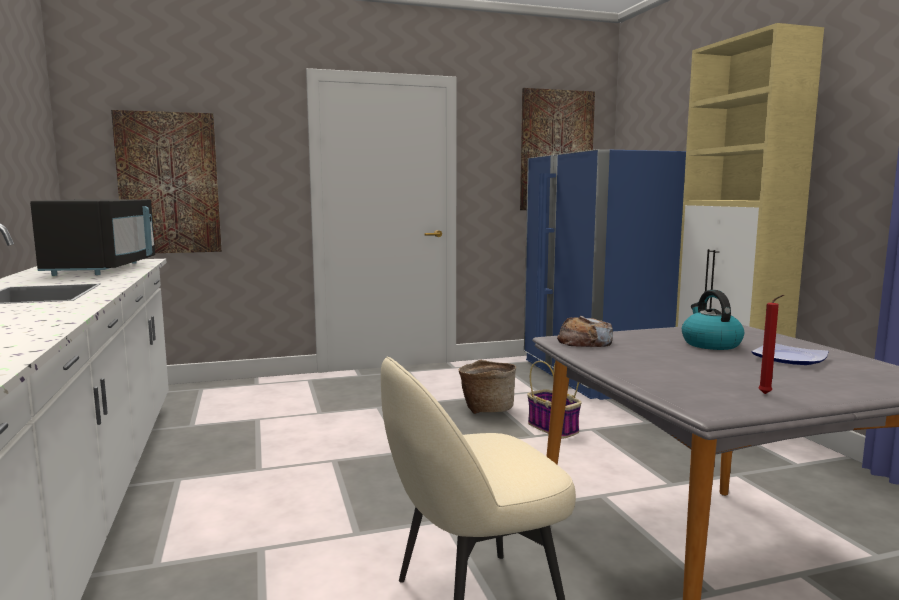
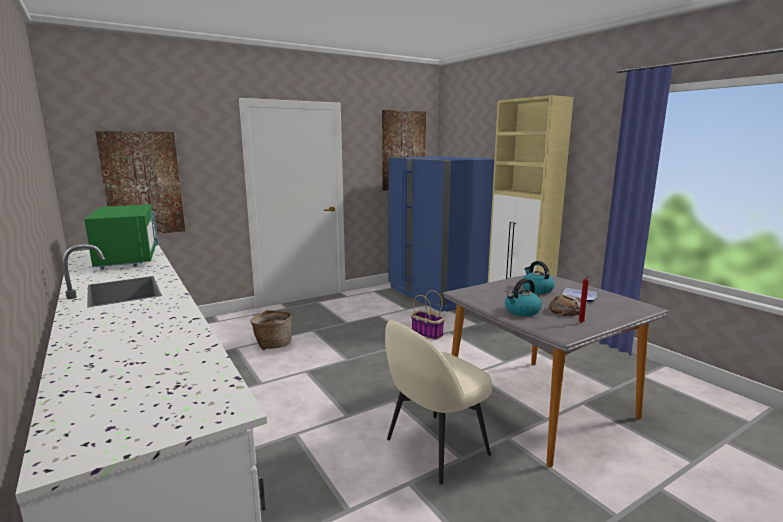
camera: 15 degrees left, 5 degrees up
black microwave [30,199,155,276] -> green microwave [84,204,158,270]
basket [459,360,516,414] -> basket moved to [250,310,292,350]
bread [557,316,613,347] -> bread moved to [549,295,581,316]
none -> kettle [505,278,542,316]

